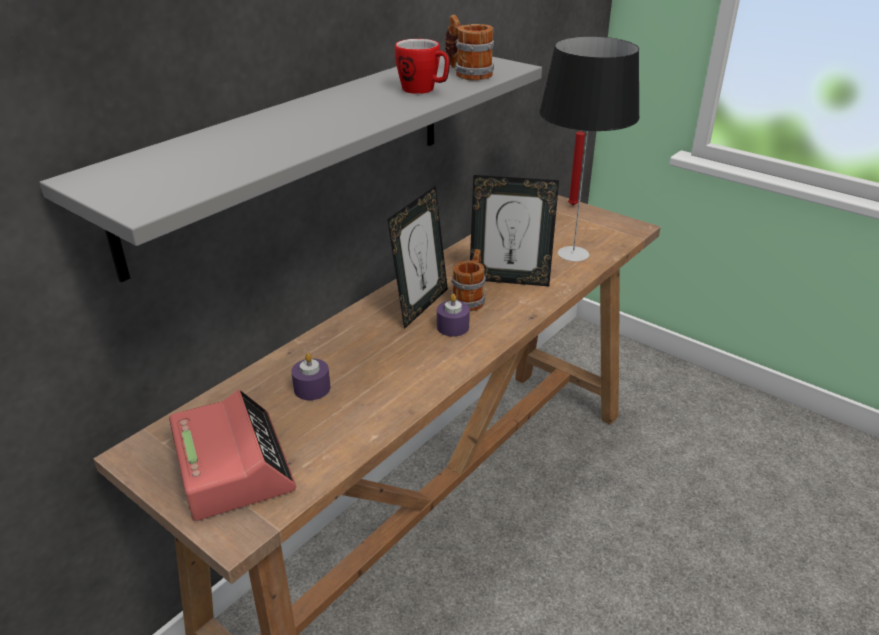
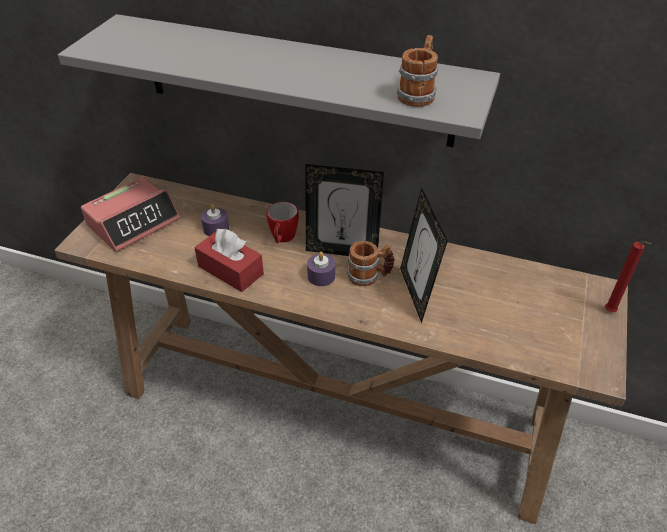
camera: 70 degrees right, 10 degrees up
mug [395,39,450,94] -> mug moved to [266,202,299,243]
table lamp [540,36,640,261] -> none
none -> red tissue box [194,229,264,292]

